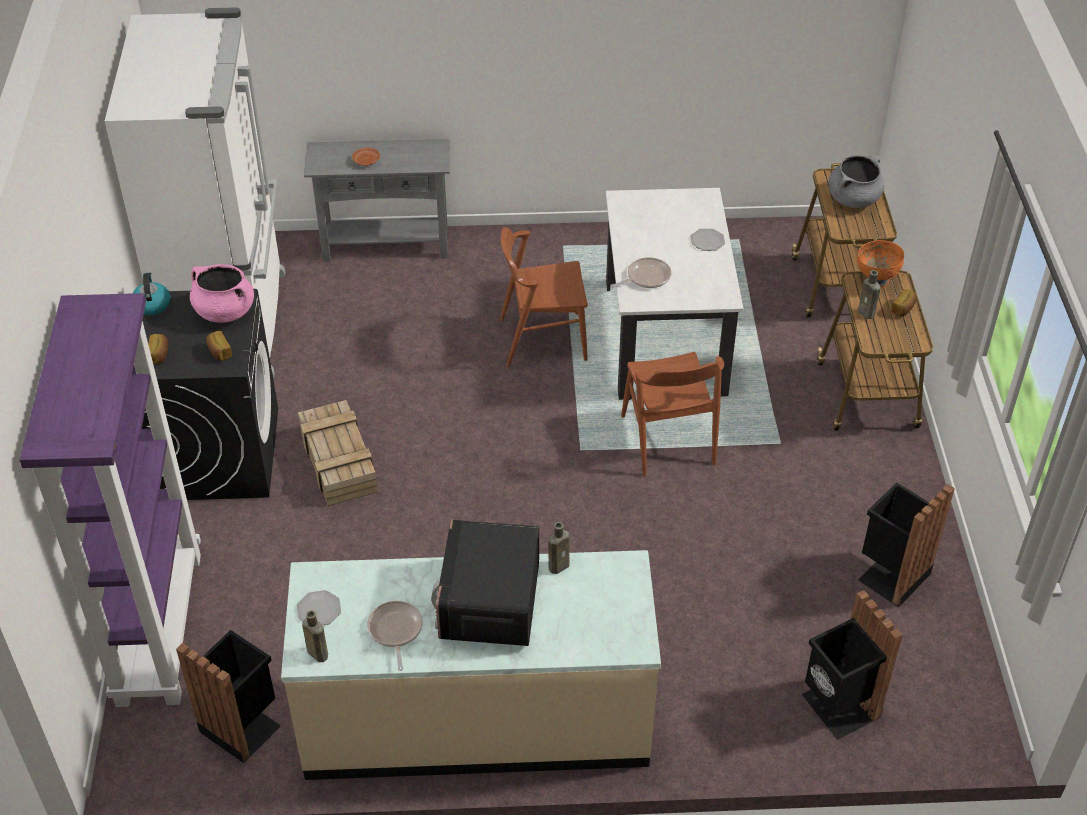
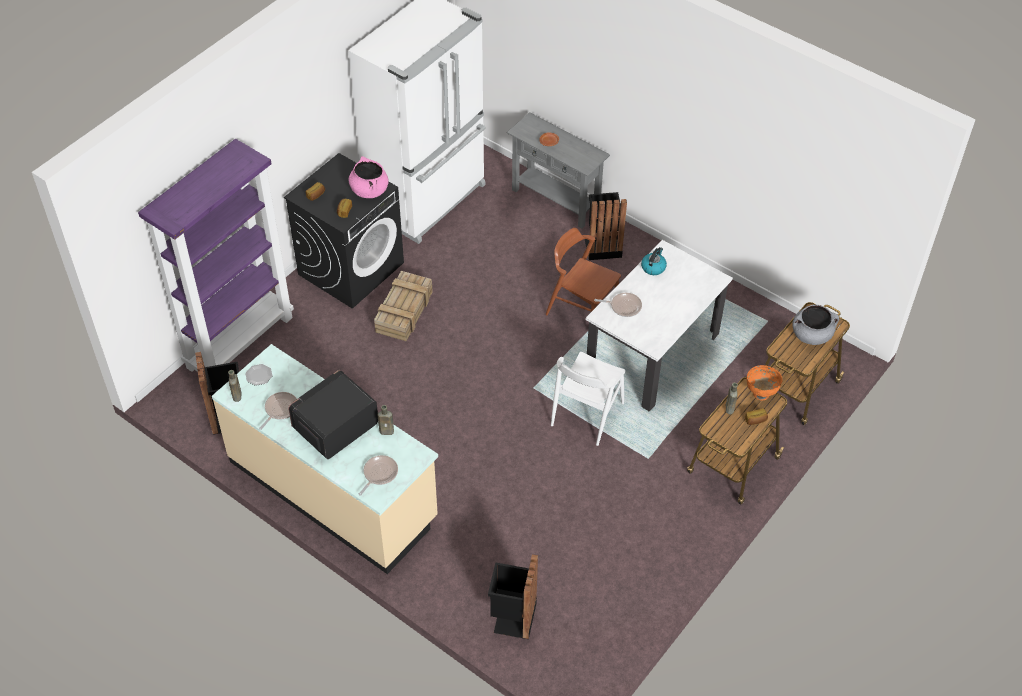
camera: 40 degrees right, 5 degrees up
kettle [133,272,170,315] -> kettle moved to [641,247,667,275]
brown chair [621,352,724,477] -> white chair [551,352,625,446]
plate [691,229,725,251] -> none
black trash can [858,482,955,607] -> black trash can moved to [585,192,627,260]
none -> frying pan [359,455,398,496]

